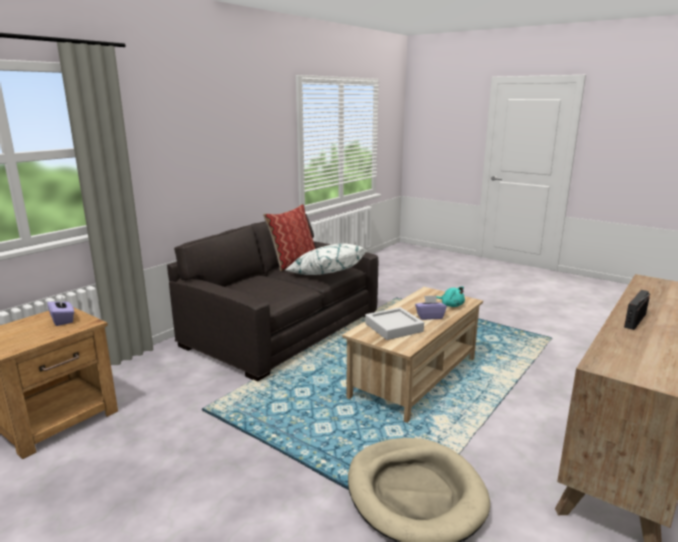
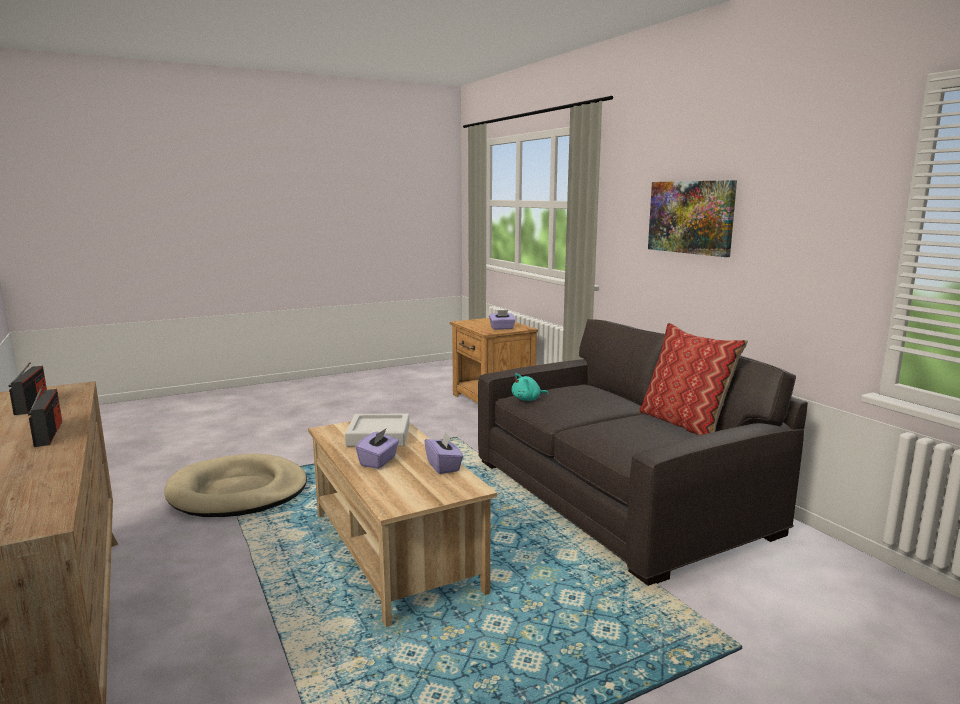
camera: 115 degrees right, 5 degrees down
white pillow [286,244,366,275] -> none
turquoise plush toy [436,286,465,307] -> turquoise plush toy moved to [512,373,549,401]
none -> radio [9,362,47,415]
none -> purple tissue box [424,431,463,474]
none -> picture [648,180,737,257]

